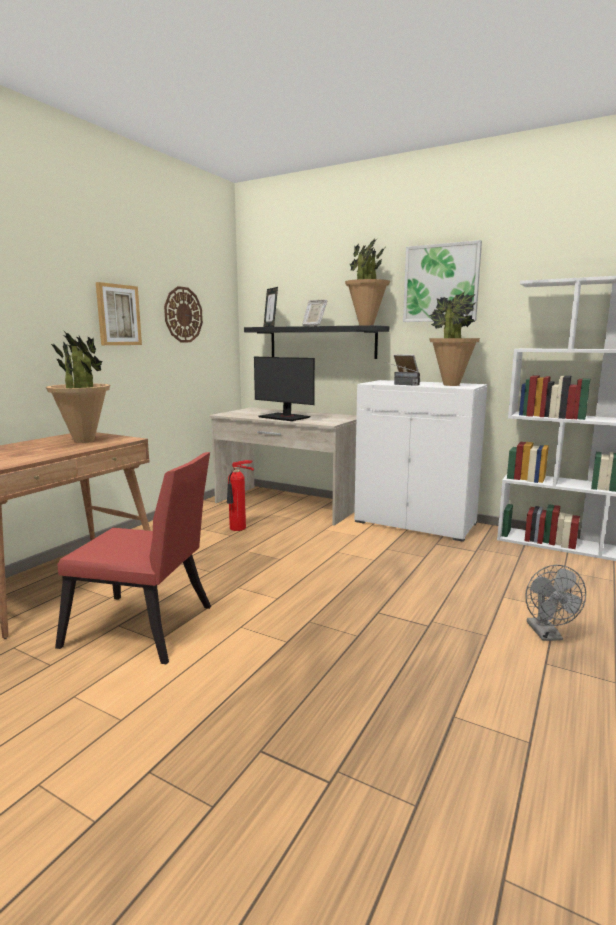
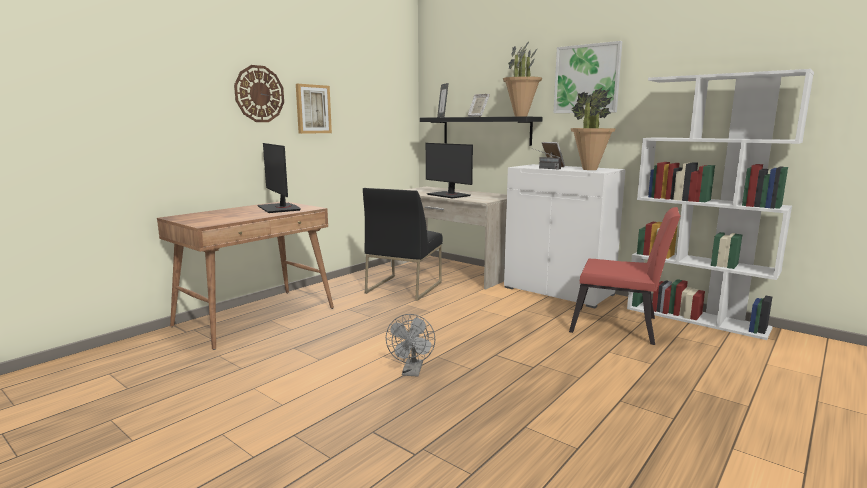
camera: 10 degrees right, 0 degrees up
potted plant [46,330,110,443] -> monitor [258,143,301,213]
red chair [55,452,211,664] -> red chair moved to [569,207,680,345]
wall clock [164,286,203,342] -> wall clock moved to [234,65,284,122]
fire extinguisher [227,460,254,531] -> black chair [363,188,443,301]
grey fan [525,565,586,641] -> grey fan moved to [386,314,435,377]

